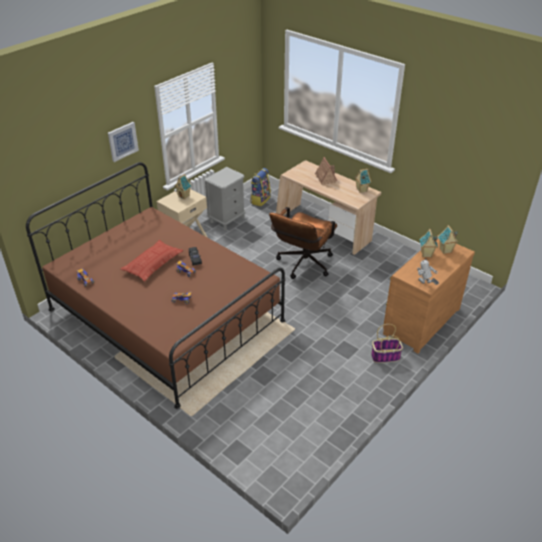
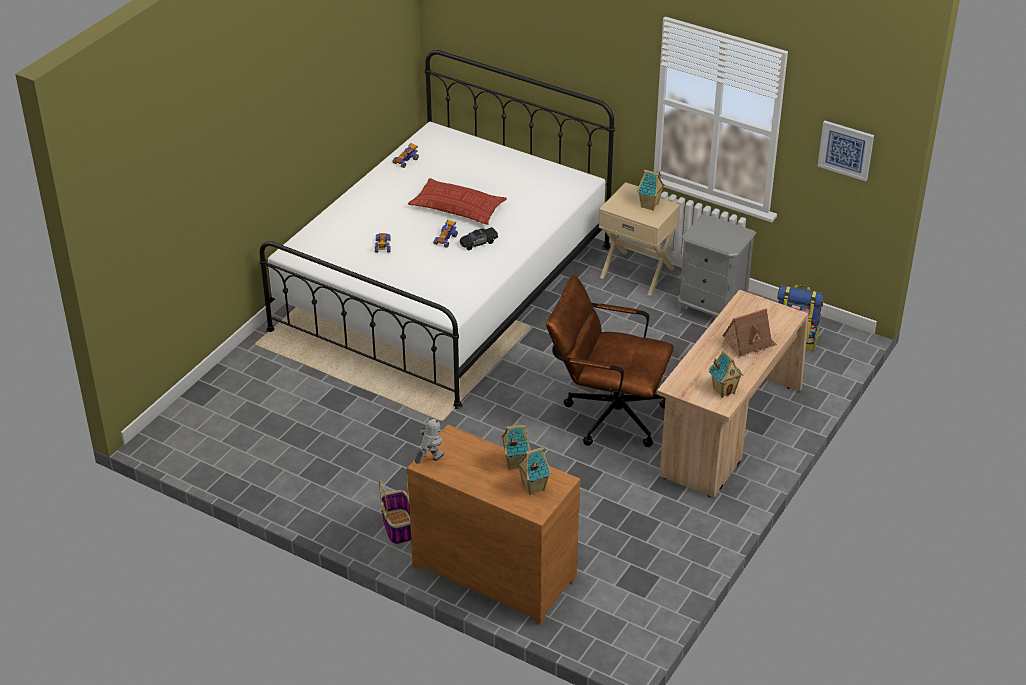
camera: 80 degrees right, 0 degrees up
brown bed [26,162,286,409] -> white bed [260,50,615,409]
picture [108,122,139,162] -> picture moved to [817,121,874,181]

